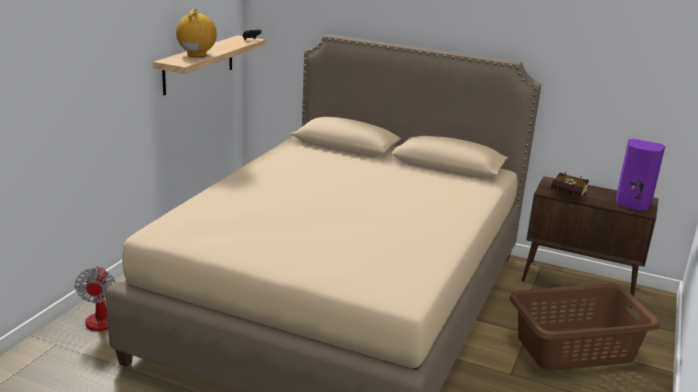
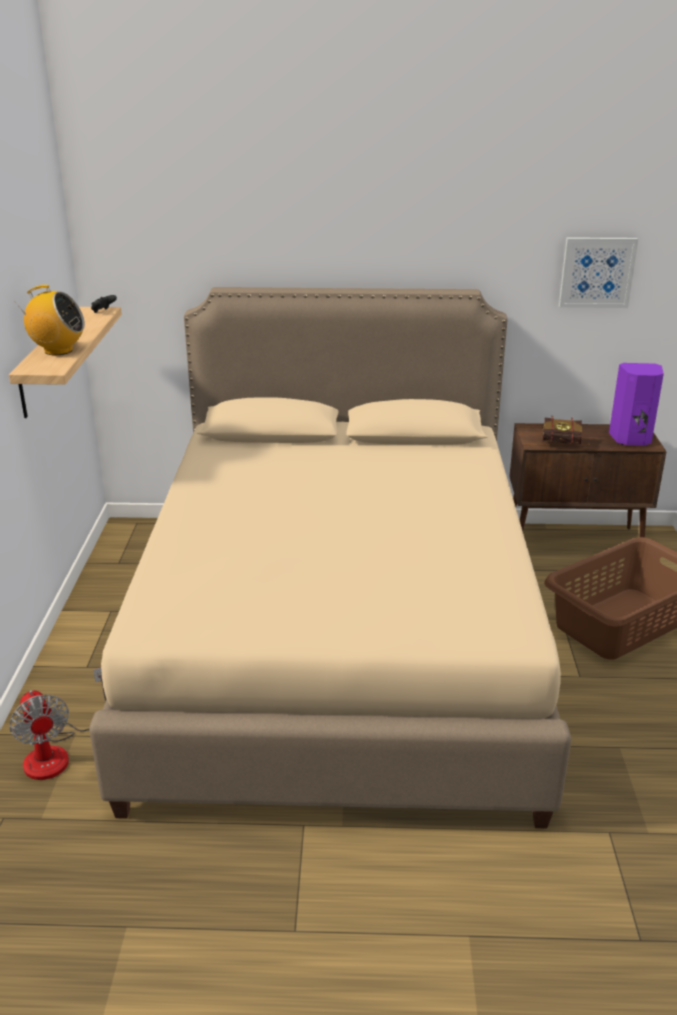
camera: 20 degrees left, 5 degrees up
radio [176,9,217,57] -> radio turned 105 degrees clockwise [14,285,85,355]
none -> picture [559,237,638,308]

